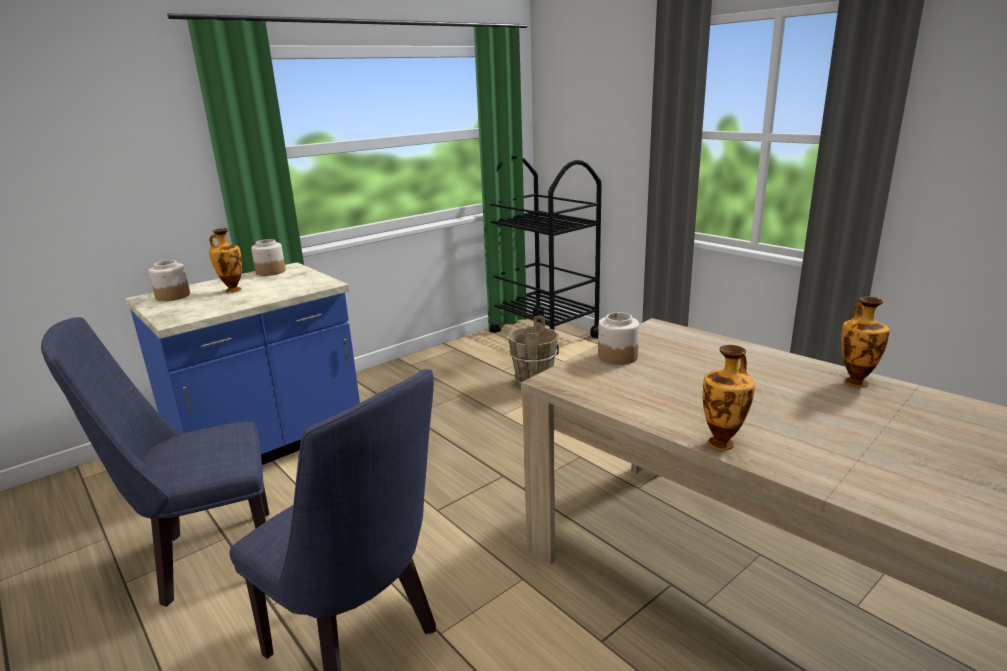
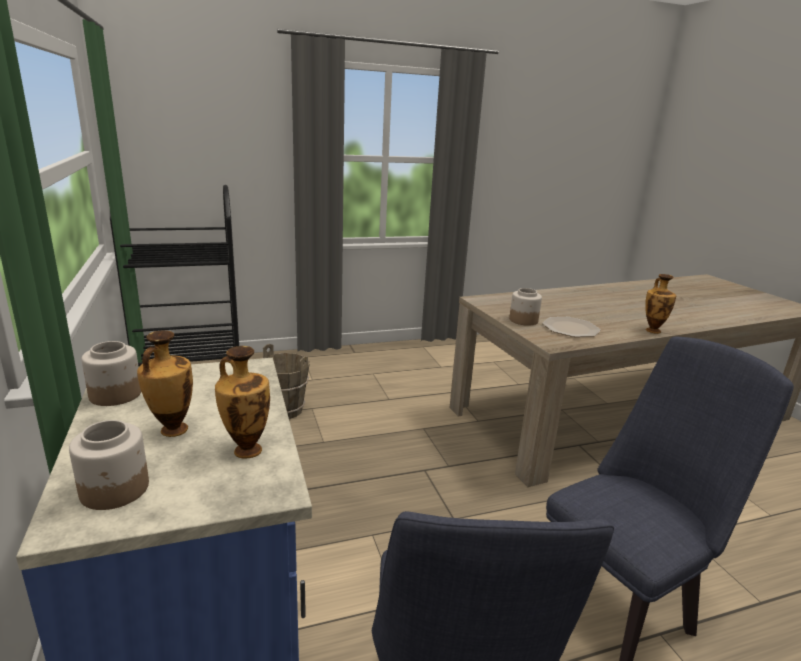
camera: 70 degrees left, 0 degrees up
vase [841,297,890,388] -> vase moved to [215,346,270,459]
none -> plate [542,317,600,337]

